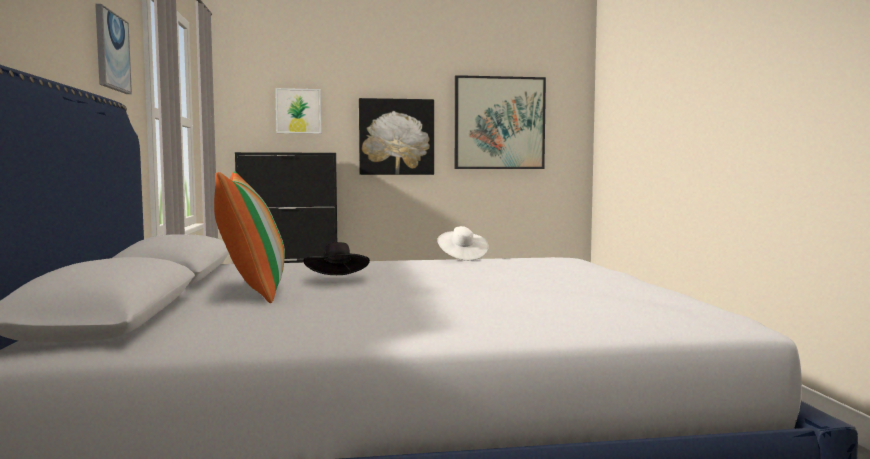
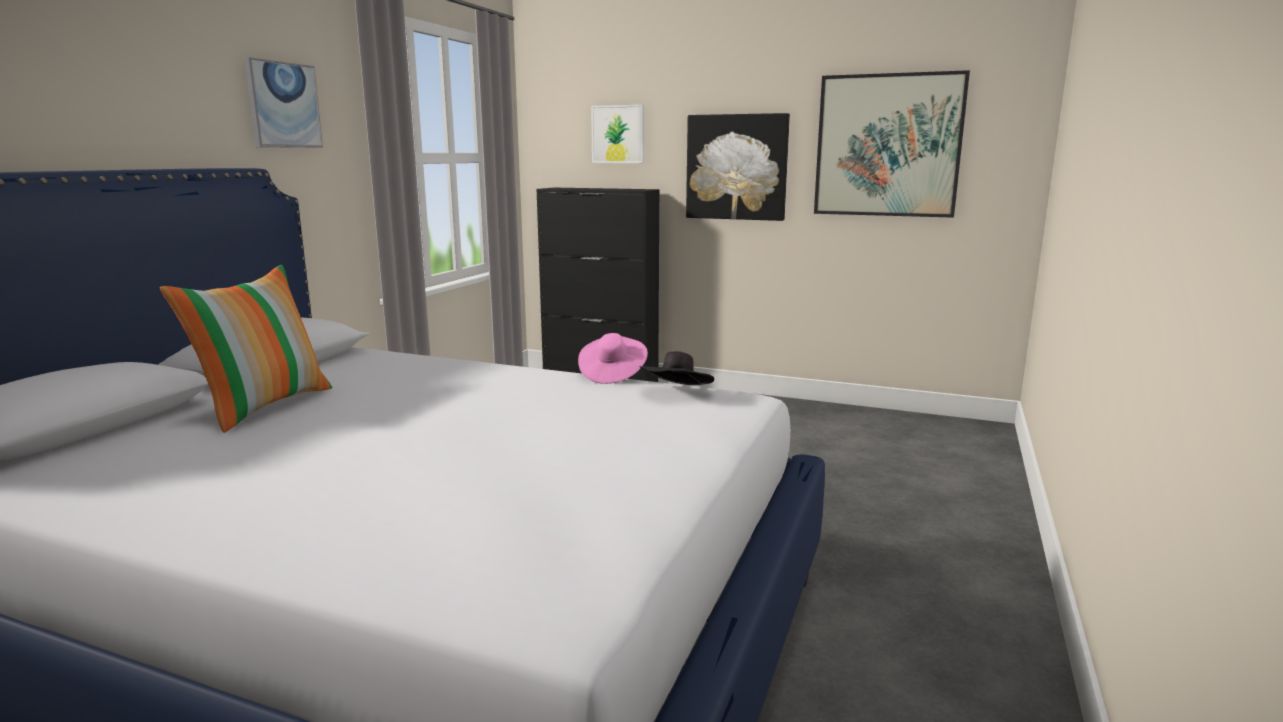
camera: 30 degrees right, 10 degrees up
black hat [303,242,370,275] -> black hat moved to [640,351,714,385]
white hat [437,226,489,261] -> pink hat [578,333,648,384]

